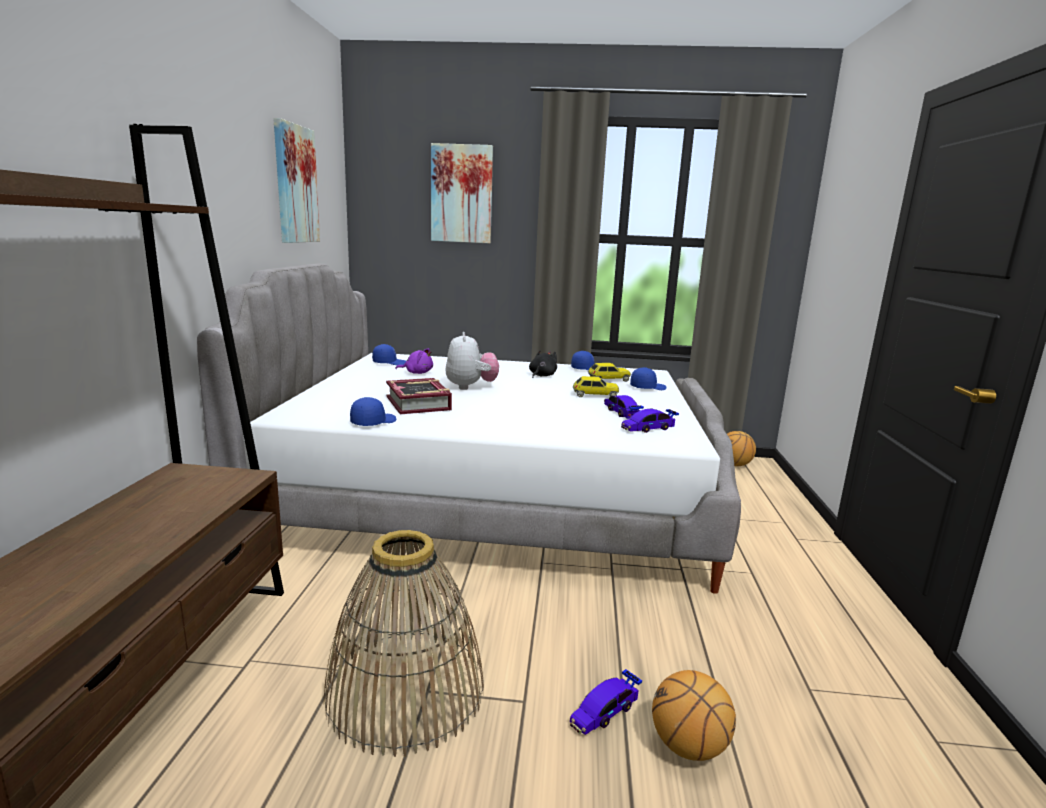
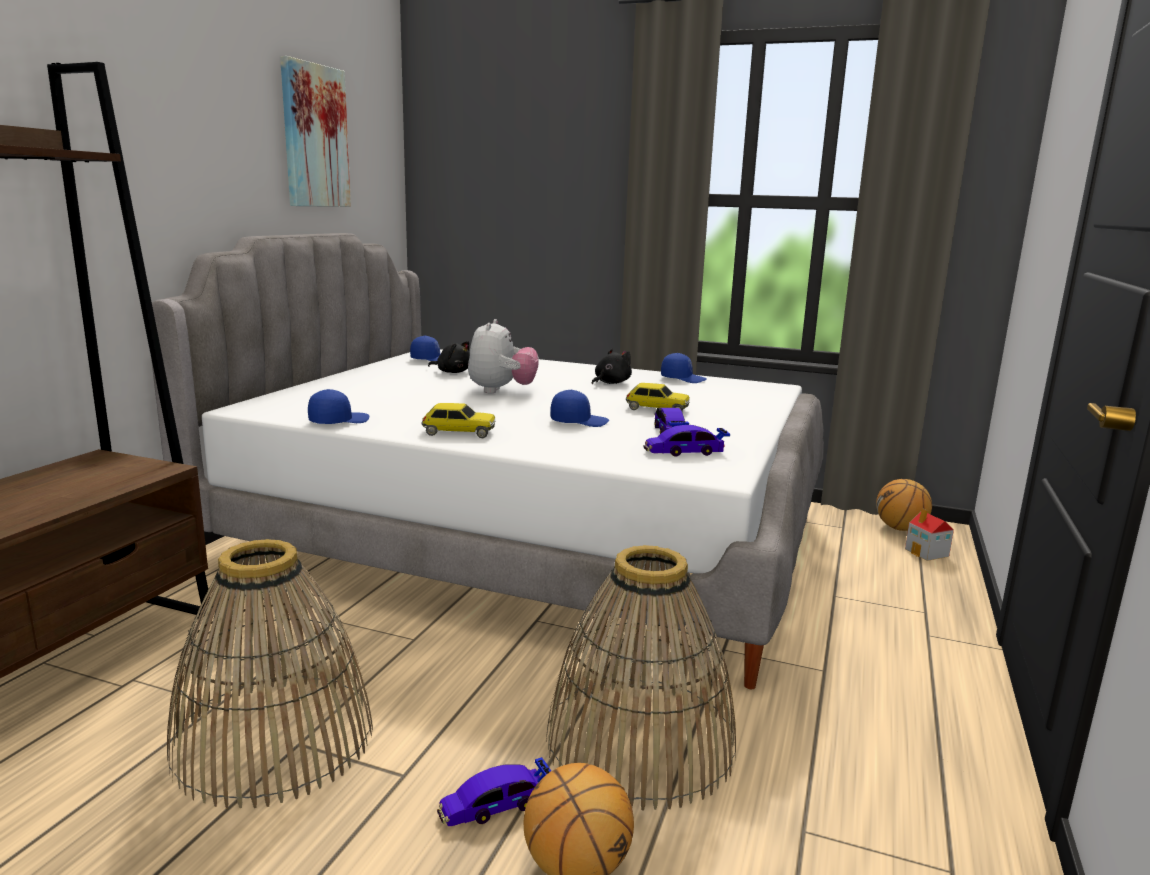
camera: 15 degrees right, 0 degrees up
book [386,378,452,414] -> none
purple plush toy [395,348,433,374] -> black plush toy [428,341,470,373]
picture [431,143,493,243] -> none
toy car [588,363,631,382] -> toy car moved to [422,403,495,438]
blue cap [630,367,667,390] -> blue cap moved to [551,390,609,427]
none -> basket [546,545,736,811]
none -> toy house [905,508,954,561]

